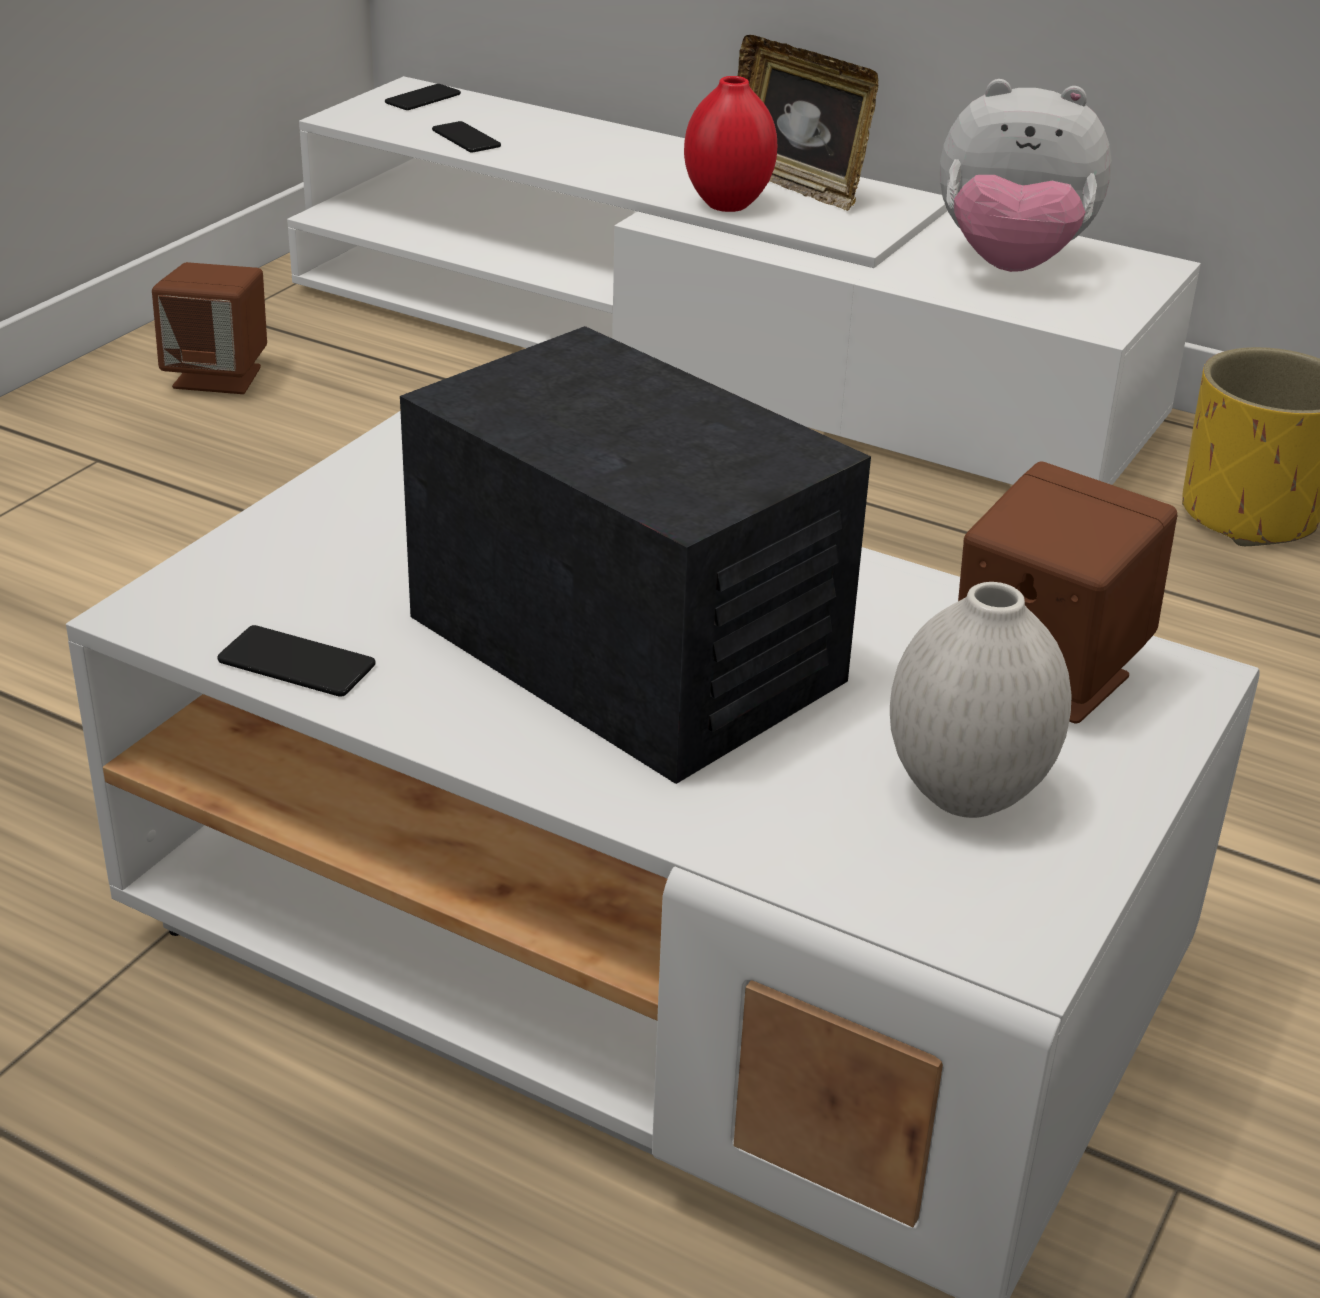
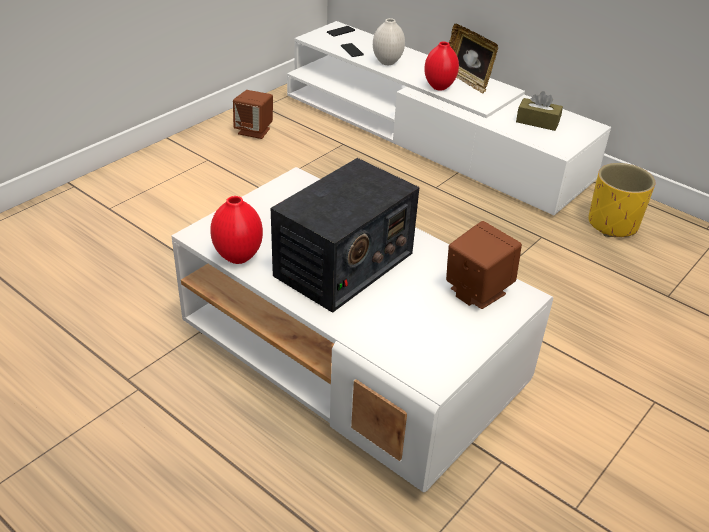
camera: 10 degrees right, 5 degrees up
phone [217,625,376,697] -> red vase [210,196,263,264]
radio [400,326,871,784] -> radio turned 75 degrees clockwise [271,158,419,313]
white vase [890,582,1072,818] -> white vase moved to [373,18,405,65]
plush toy [940,79,1112,272] -> brown tissue box [516,91,563,131]

